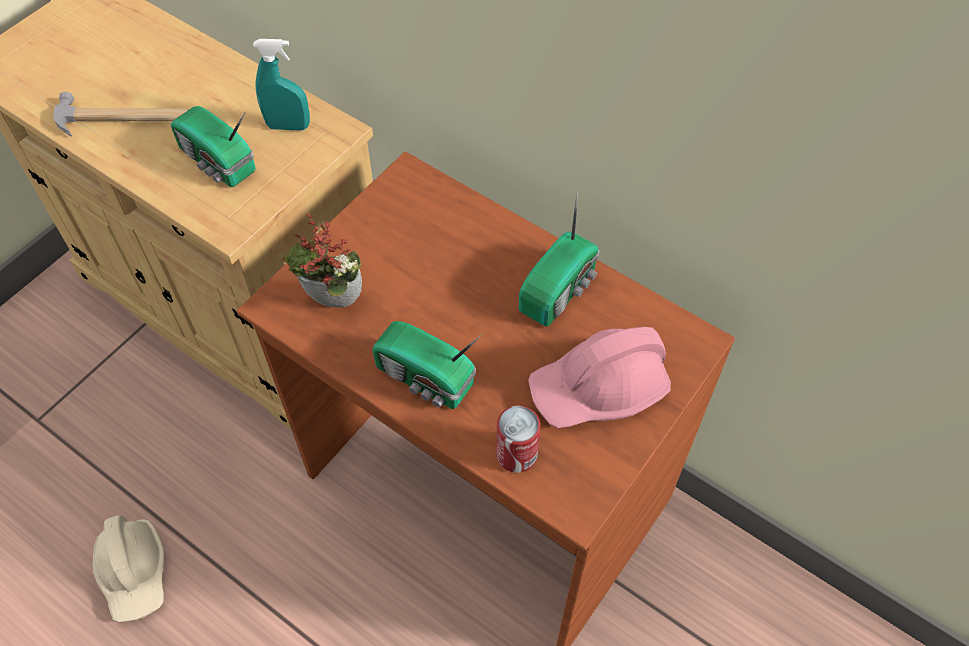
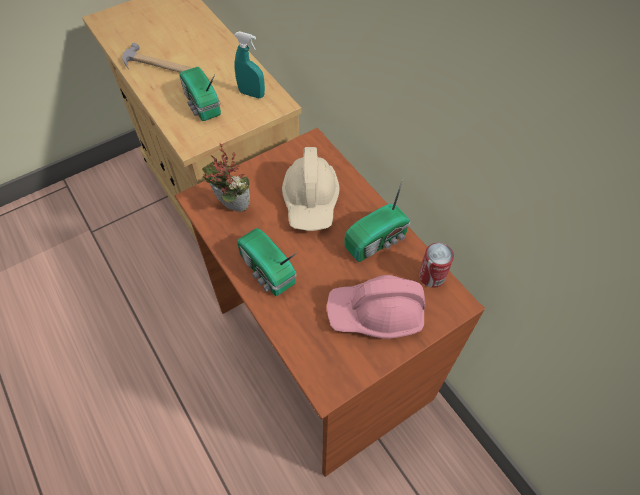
camera: 20 degrees right, 0 degrees up
beige hard hat [93,515,165,622] -> beige hard hat moved to [282,147,340,231]
can [496,406,541,473] -> can moved to [419,243,454,288]

